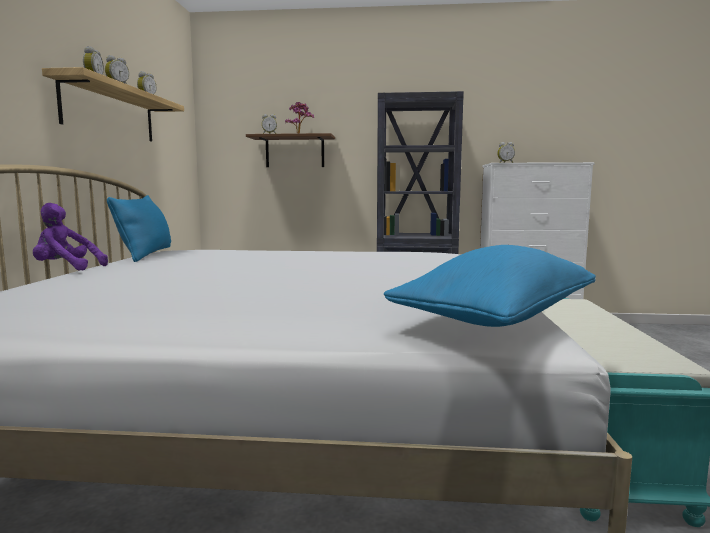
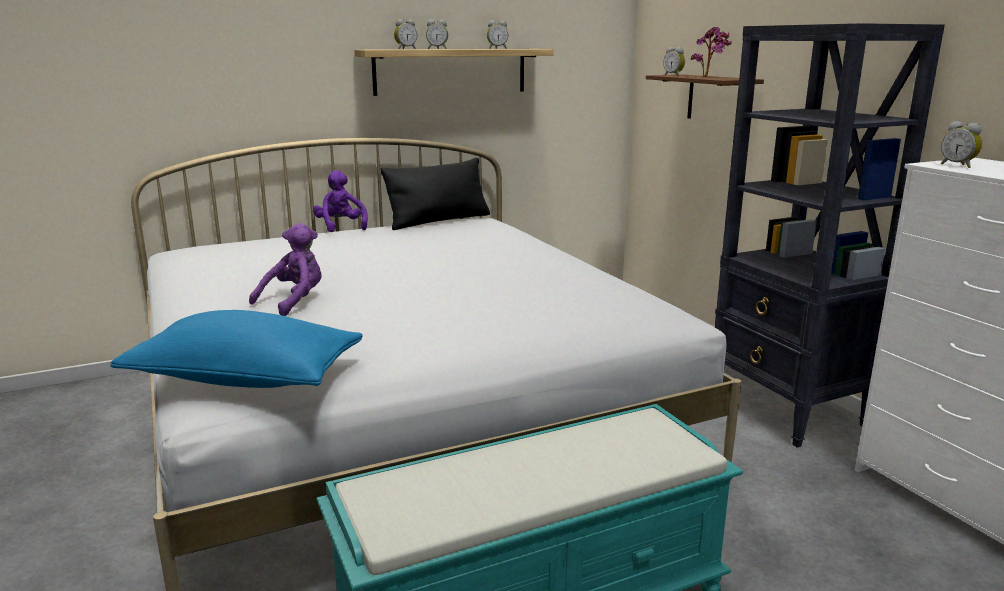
camera: 60 degrees right, 10 degrees up
blue pillow [107,195,171,262] -> black pillow [380,158,490,230]
none -> purple plush toy [249,223,322,316]

